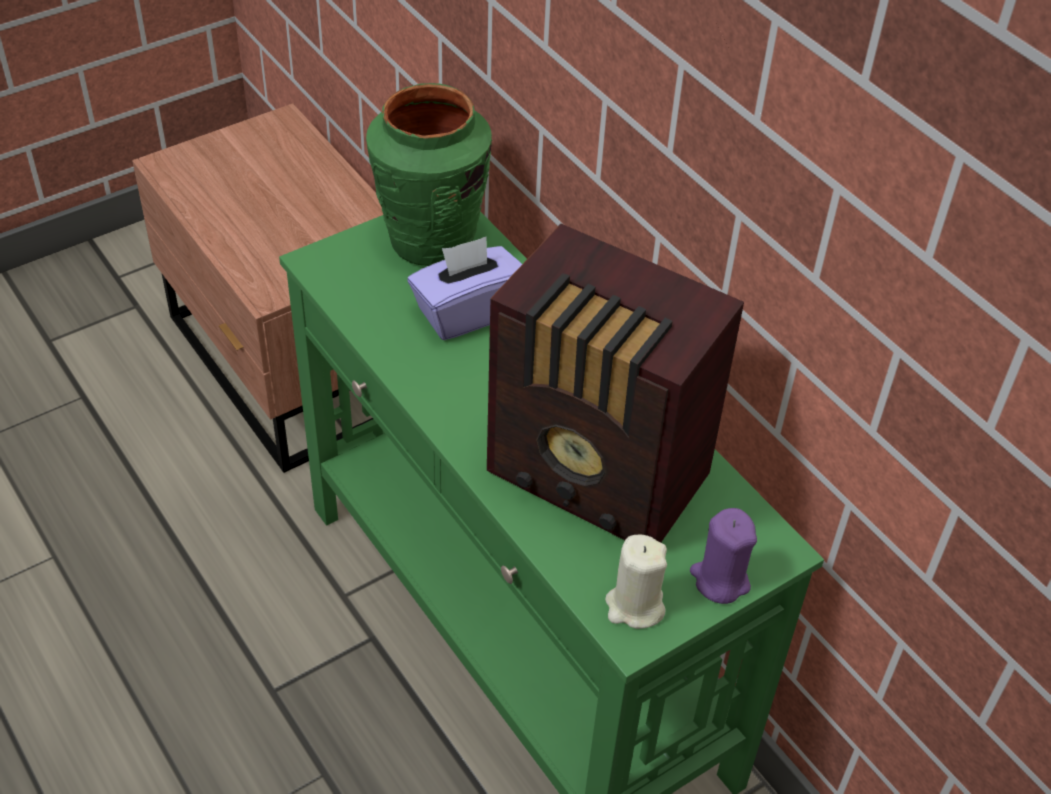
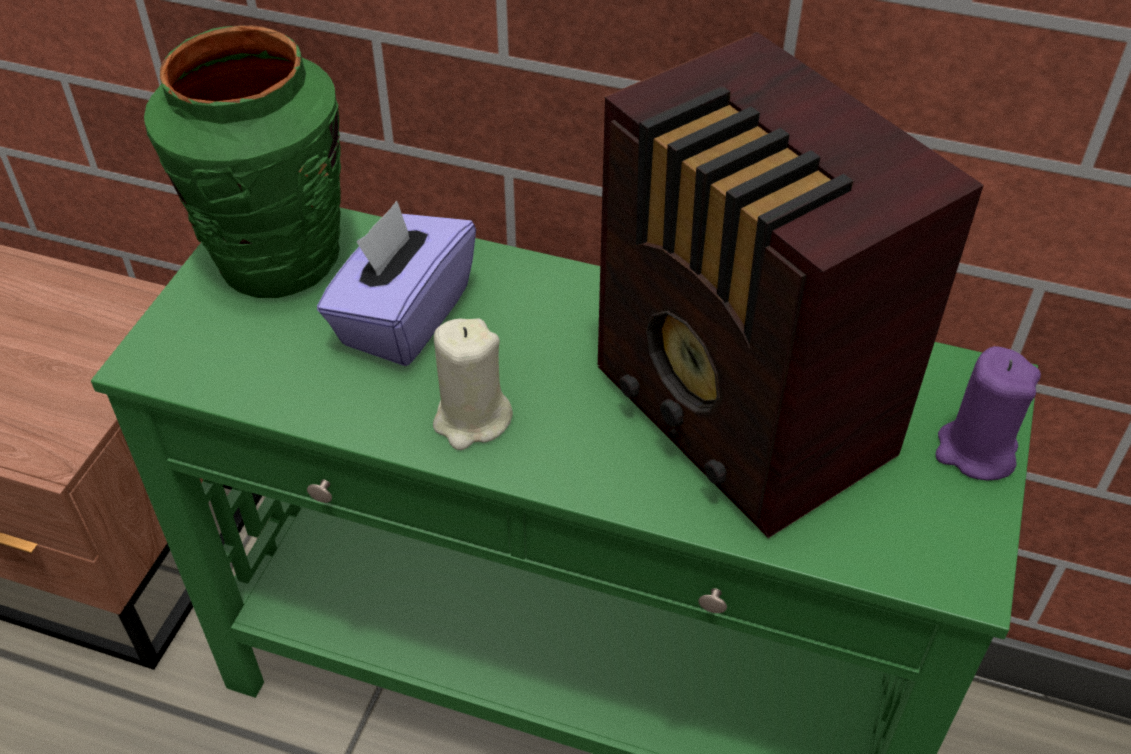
camera: 35 degrees left, 0 degrees up
radio [487,224,744,542] -> radio turned 60 degrees clockwise [598,32,983,538]
beige candle [605,535,667,629] -> beige candle moved to [433,319,513,450]

